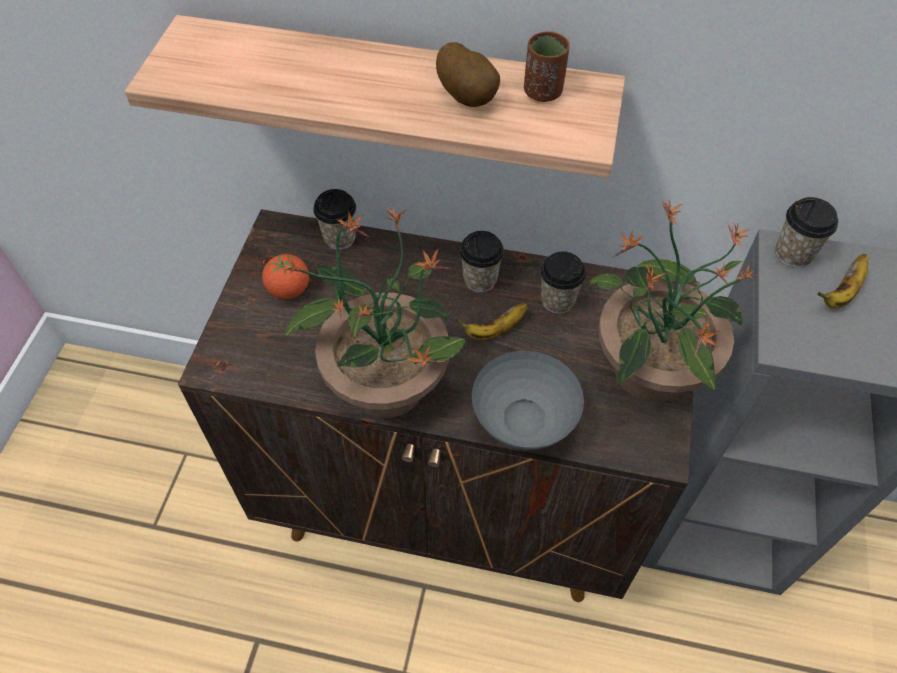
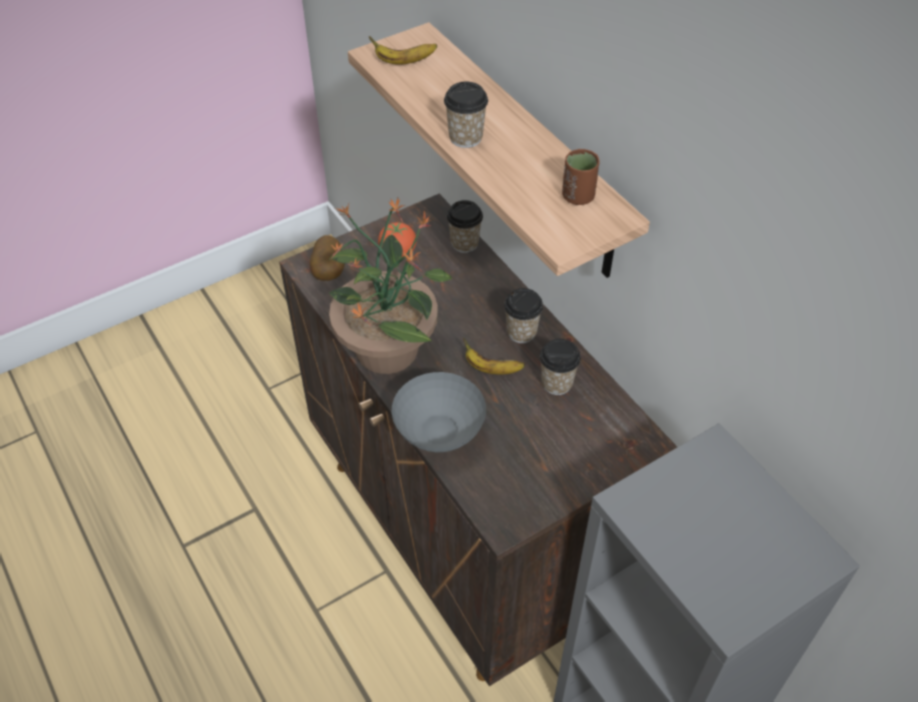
camera: 45 degrees right, 5 degrees down
potato [436,42,500,107] -> potato moved to [310,235,345,281]
potted plant [586,200,756,402] -> none
cup [776,197,838,268] -> cup moved to [444,82,488,148]
banana [818,254,868,308] -> banana moved to [369,36,437,65]

